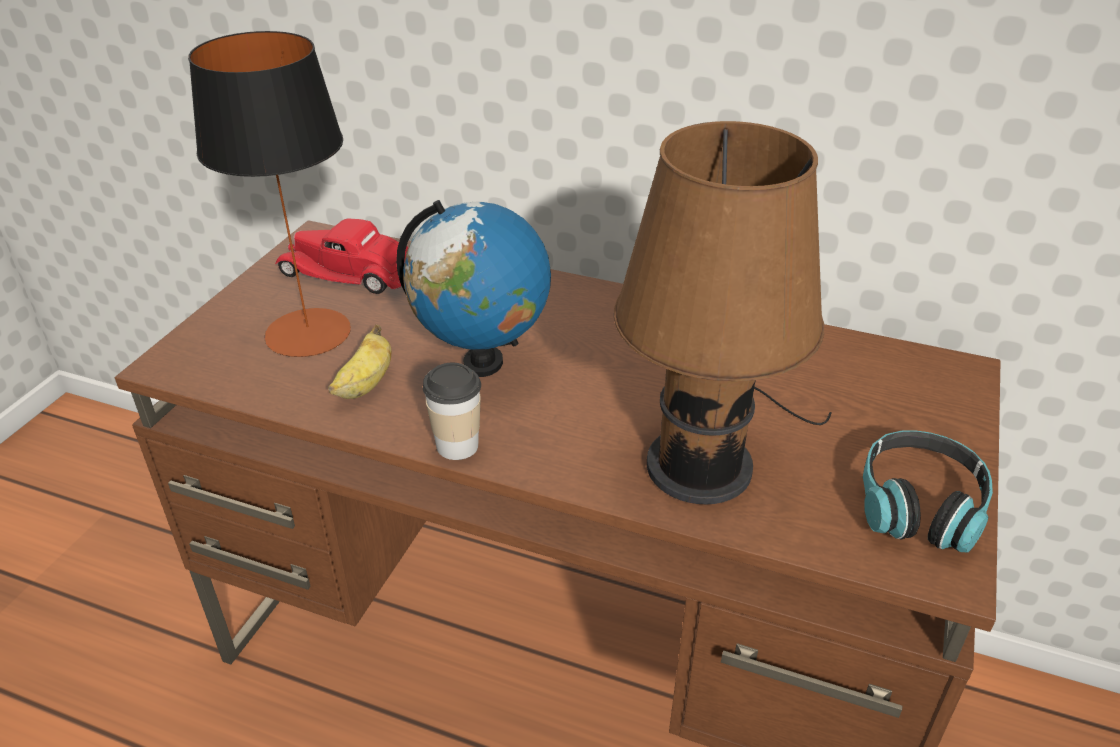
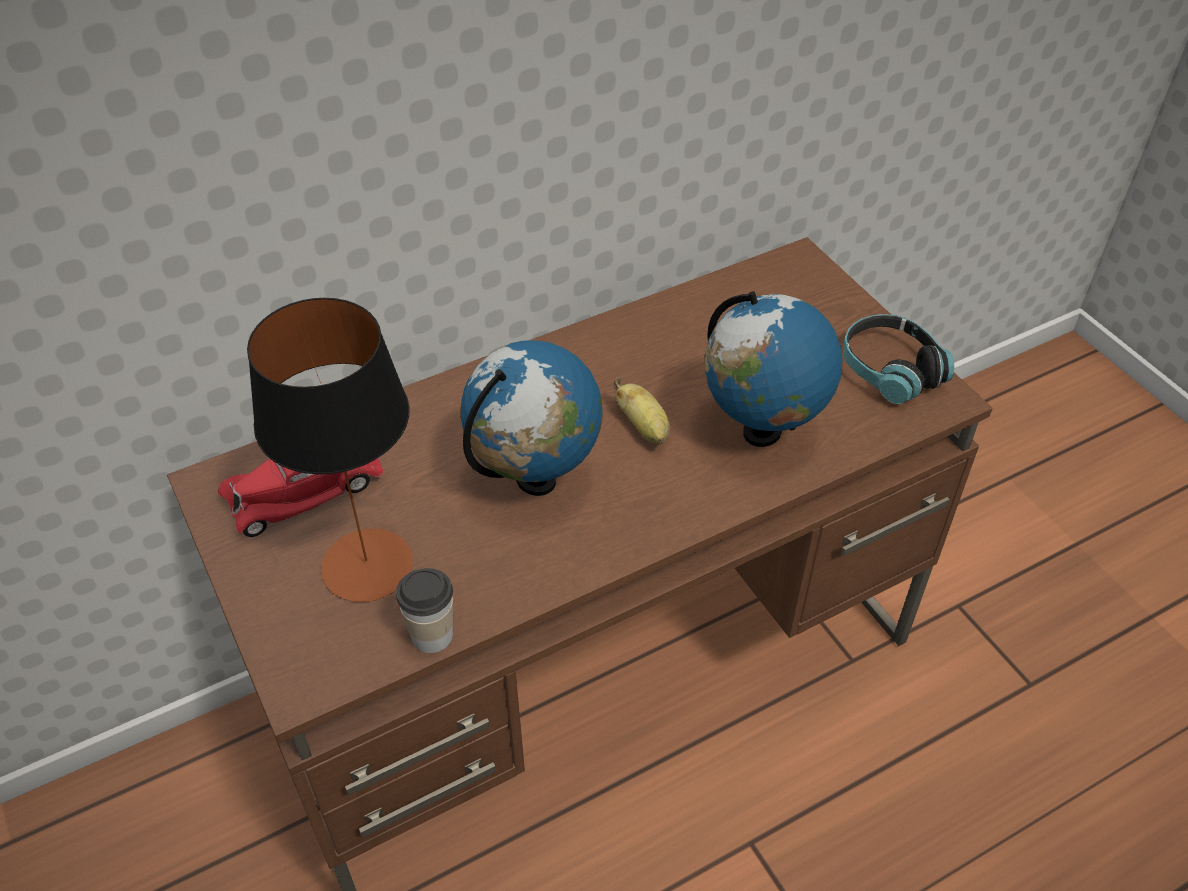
camera: 50 degrees left, 10 degrees up
banana [328,325,391,399] -> banana moved to [613,377,670,444]
cup [423,363,481,460] -> cup moved to [396,568,453,653]
brown table lamp [614,121,832,504] -> globe [705,291,843,447]

